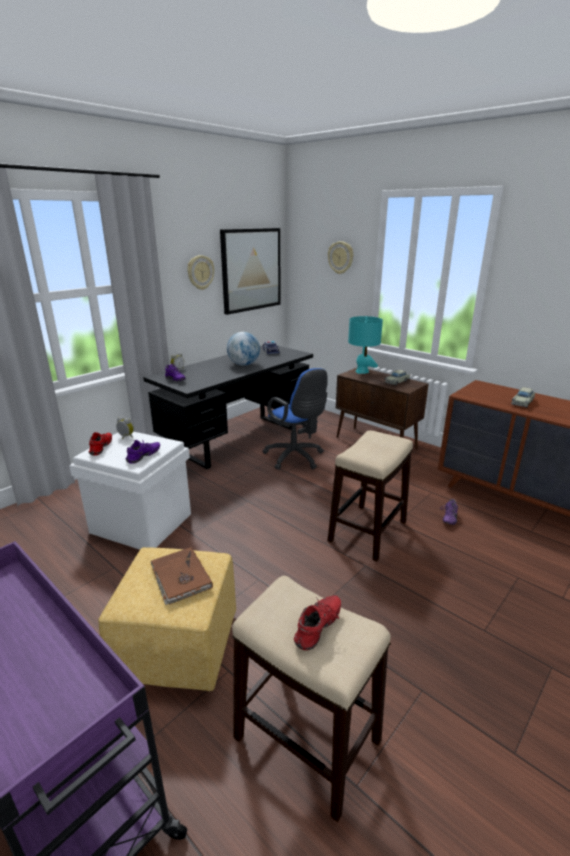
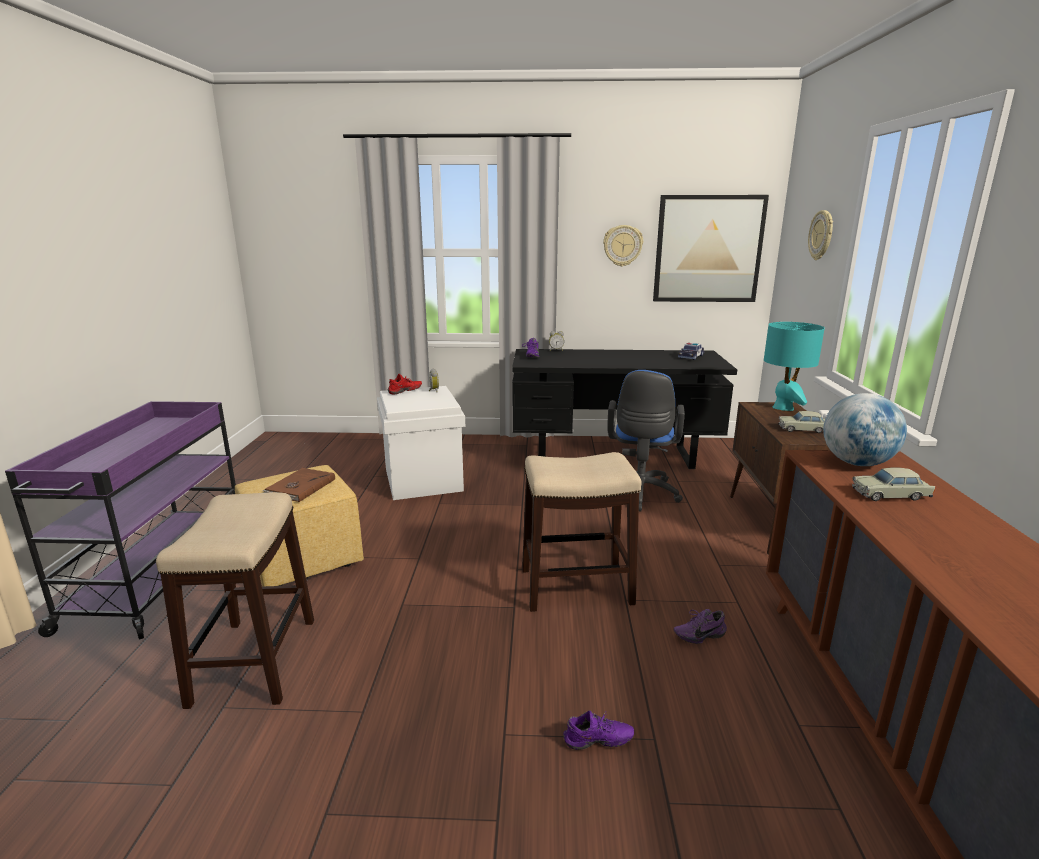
camera: 50 degrees right, 5 degrees down
purple shoe [125,439,160,464] -> purple shoe moved to [563,710,634,750]
globe [227,332,260,366] -> globe moved to [823,393,907,466]
red shoe [294,595,341,650] -> none

